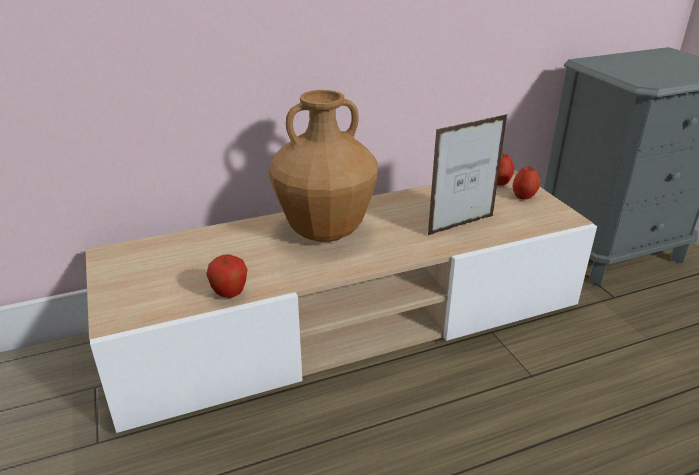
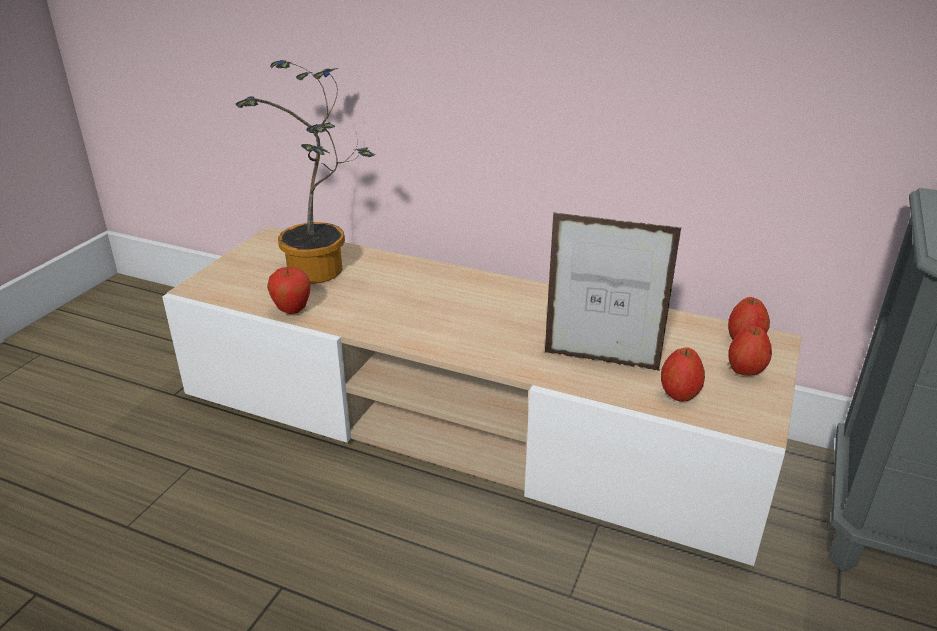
camera: 45 degrees right, 0 degrees up
brown vase [269,90,378,242] -> none
none -> potted plant [236,60,376,284]
none -> apple [661,347,705,402]

